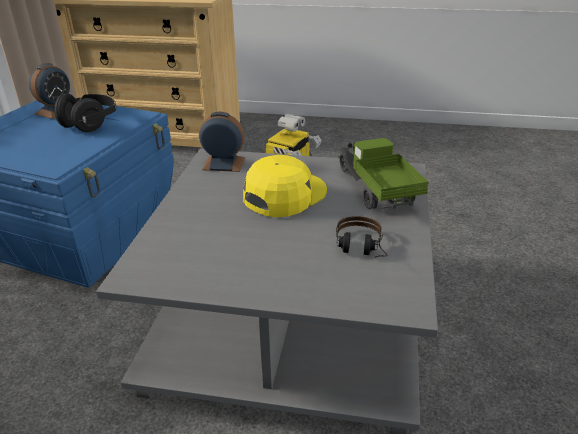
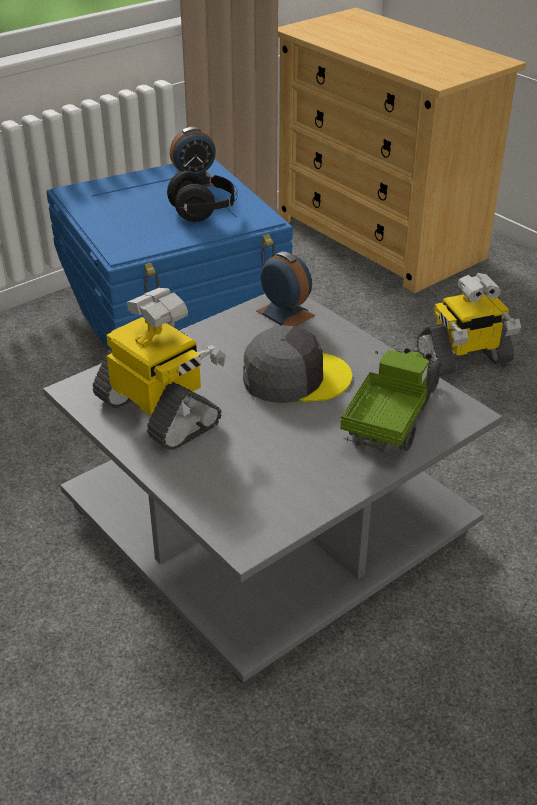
camera: 40 degrees right, 5 degrees up
yellow cap [243,155,327,217] -> grey cap [243,325,352,403]
headphones [336,216,388,258] -> none
none -> toy robot [93,288,226,450]

